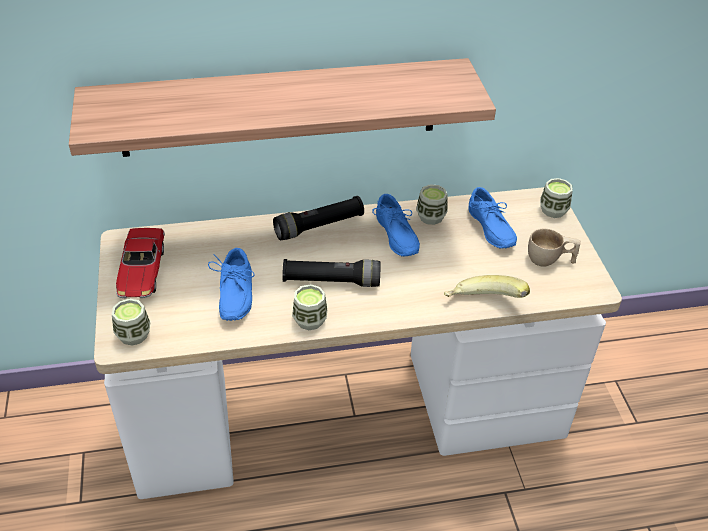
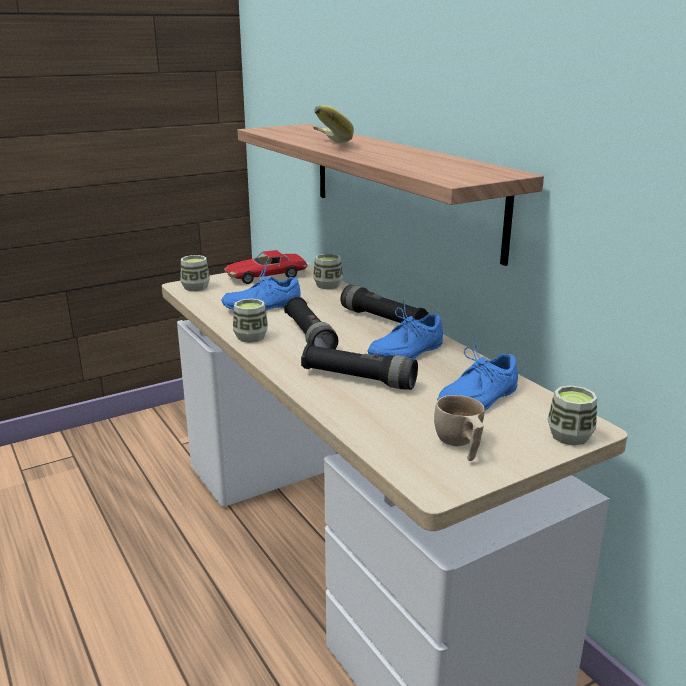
camera: 70 degrees right, 20 degrees down
cup [416,184,448,225] -> cup moved to [313,254,343,289]
banana [444,275,530,298] -> banana moved to [313,106,354,143]
none -> black flashlight [301,343,418,390]

